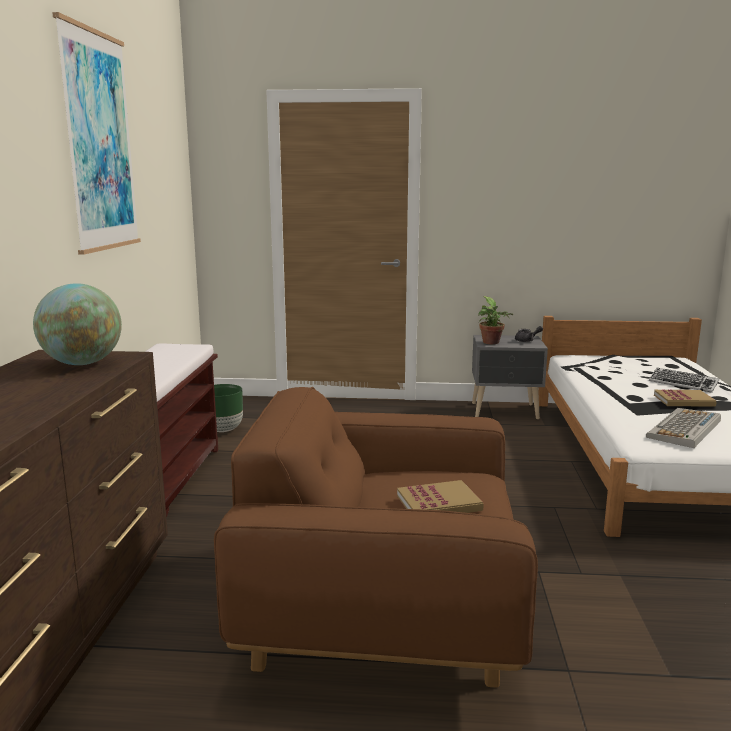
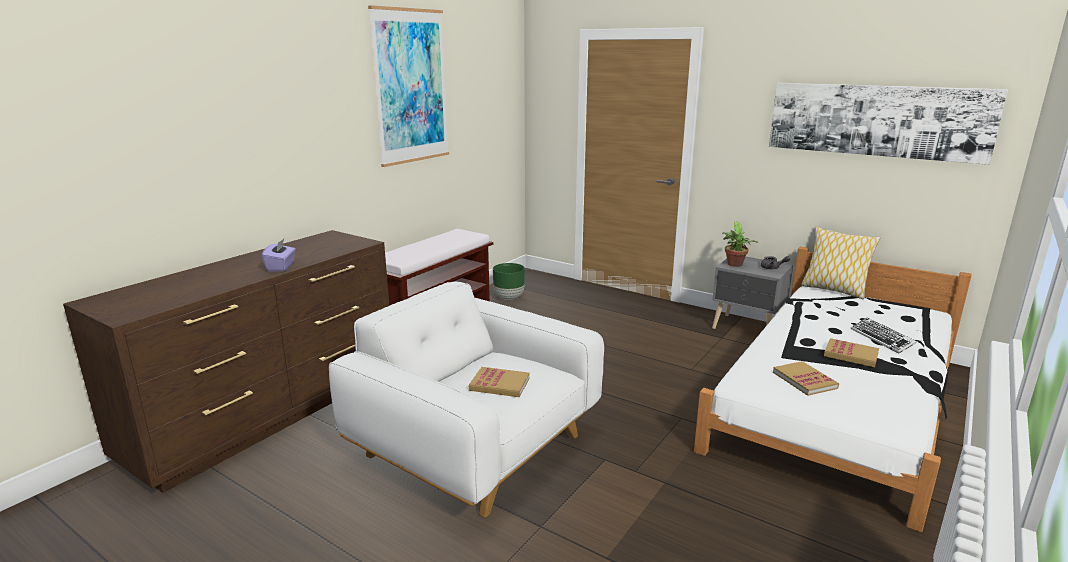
camera: 30 degrees right, 5 degrees up
globe [33,283,122,365] -> none
brown armchair [214,387,538,688] -> white armchair [329,282,604,518]
keyboard [646,408,721,448] -> book [773,361,839,396]
none -> purple tissue box [261,239,296,271]
none -> picture [769,83,1008,165]
none -> pillow [801,226,881,299]

